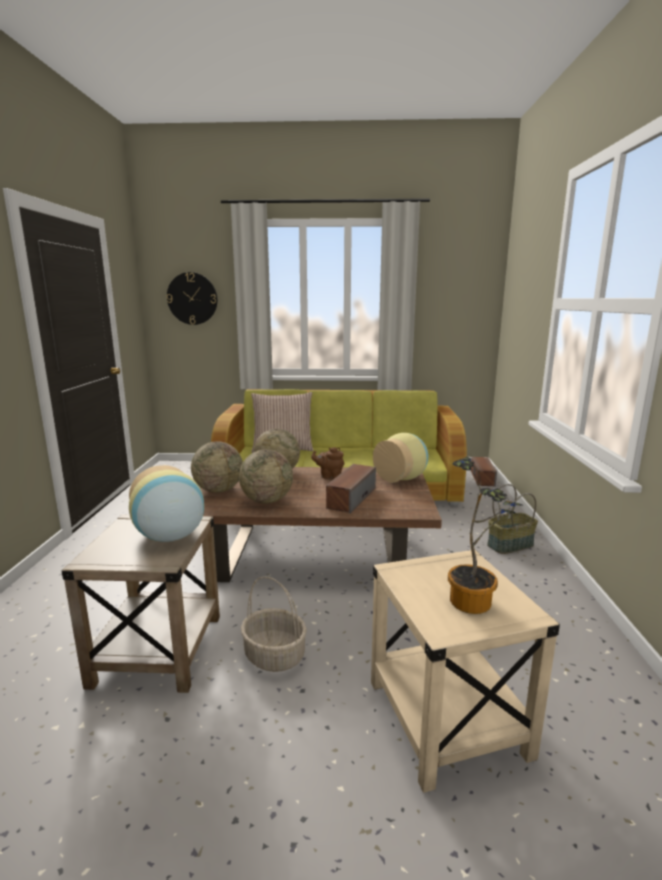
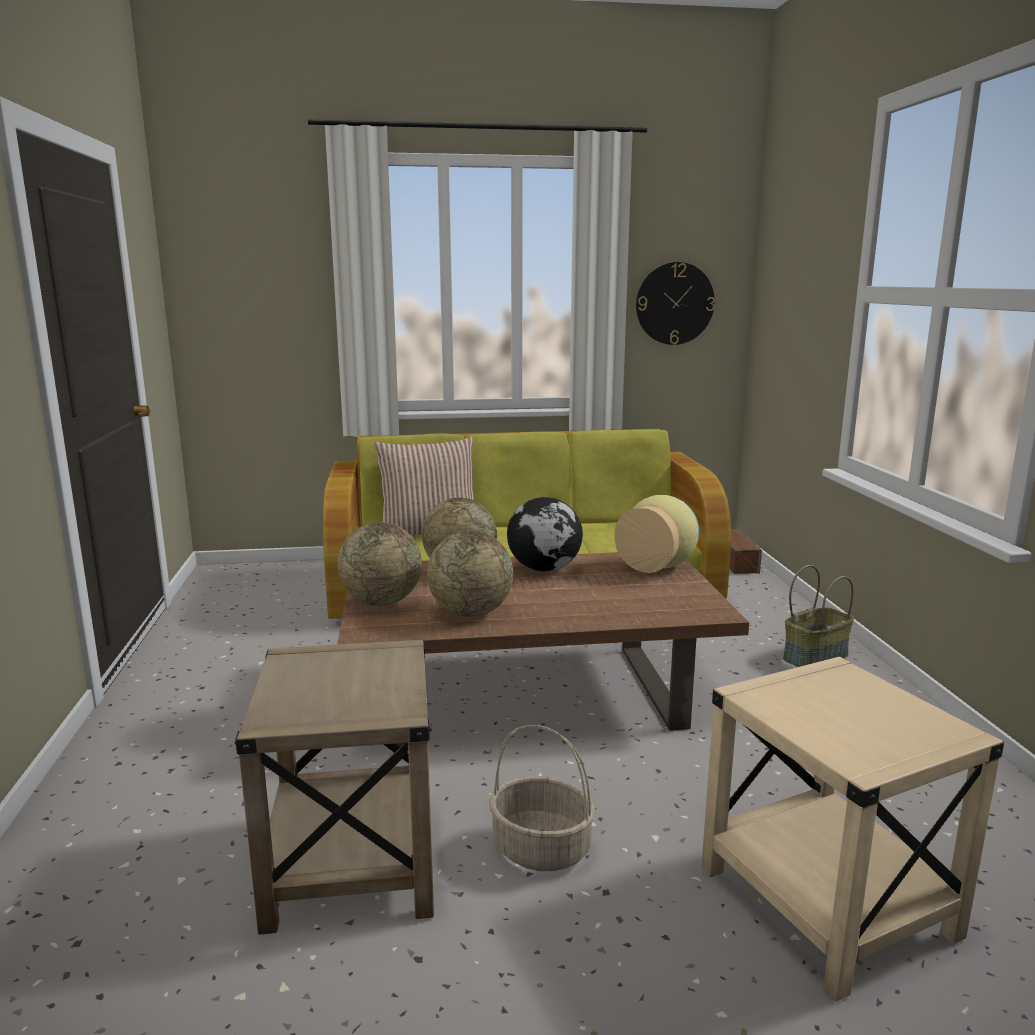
camera: 10 degrees left, 0 degrees up
vase [129,465,204,542] -> none
wall clock [167,272,217,325] -> wall clock moved to [636,262,715,345]
brown teapot [311,447,344,479] -> globe [507,497,583,571]
speaker [326,464,376,514] -> none
potted plant [448,457,522,614] -> none

